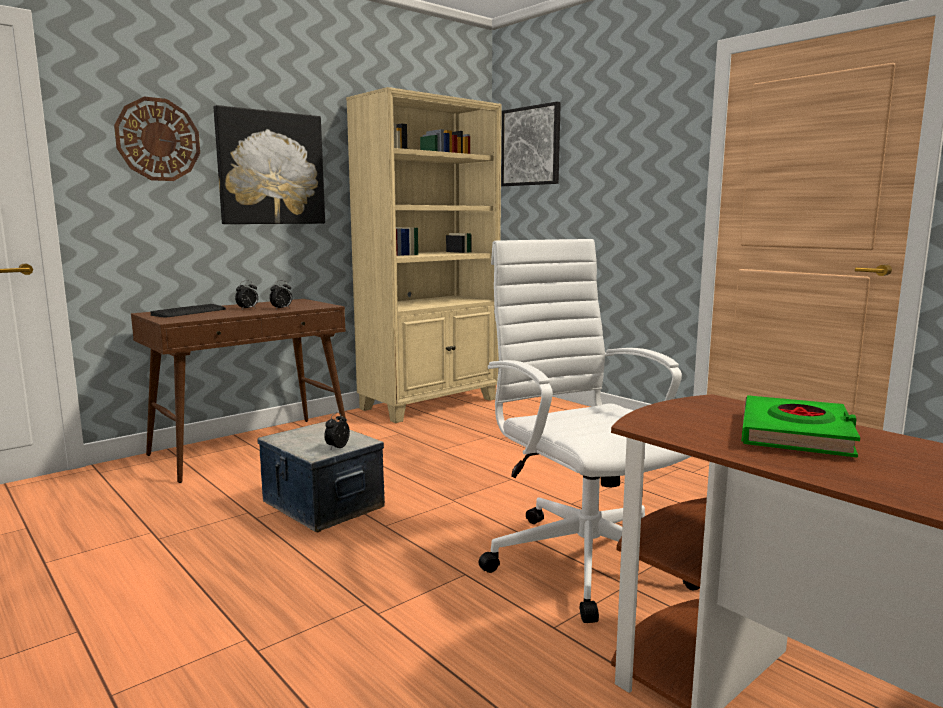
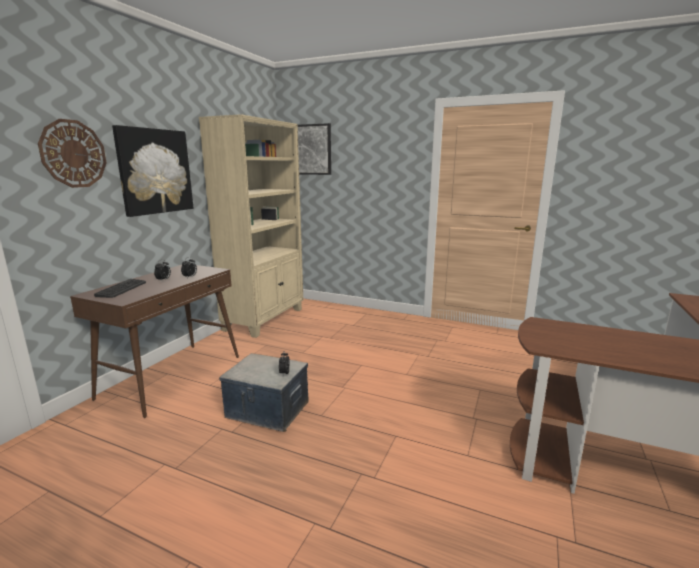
camera: 25 degrees left, 5 degrees up
white office chair [478,239,700,623] -> none
green book [742,395,860,458] -> none

